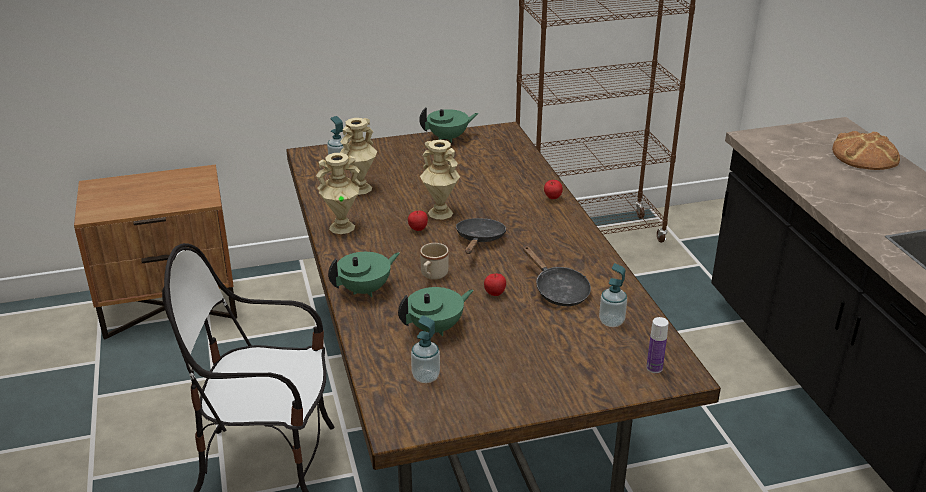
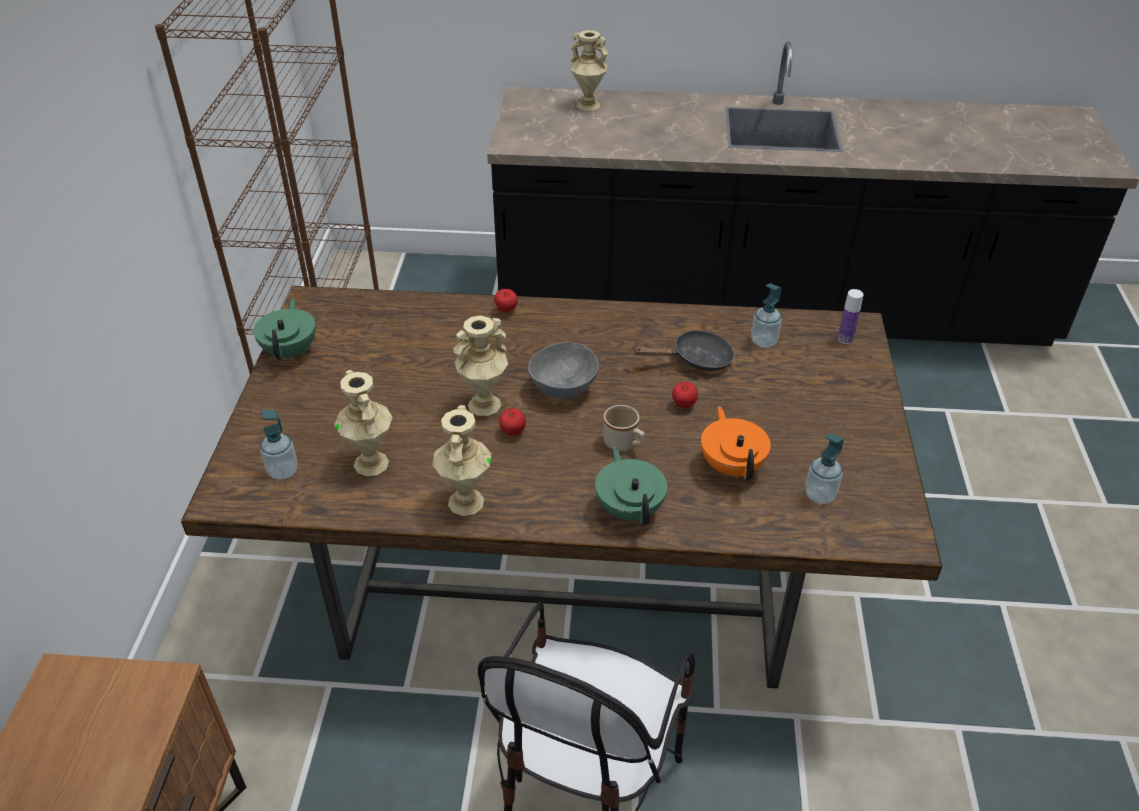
camera: 70 degrees left, 10 degrees up
green teapot [398,287,474,336] -> orange teapot [701,406,771,481]
black frying pan [456,218,507,254] -> grey bowl [528,342,599,399]
bread [832,131,900,170] -> beige vase [570,30,608,111]

